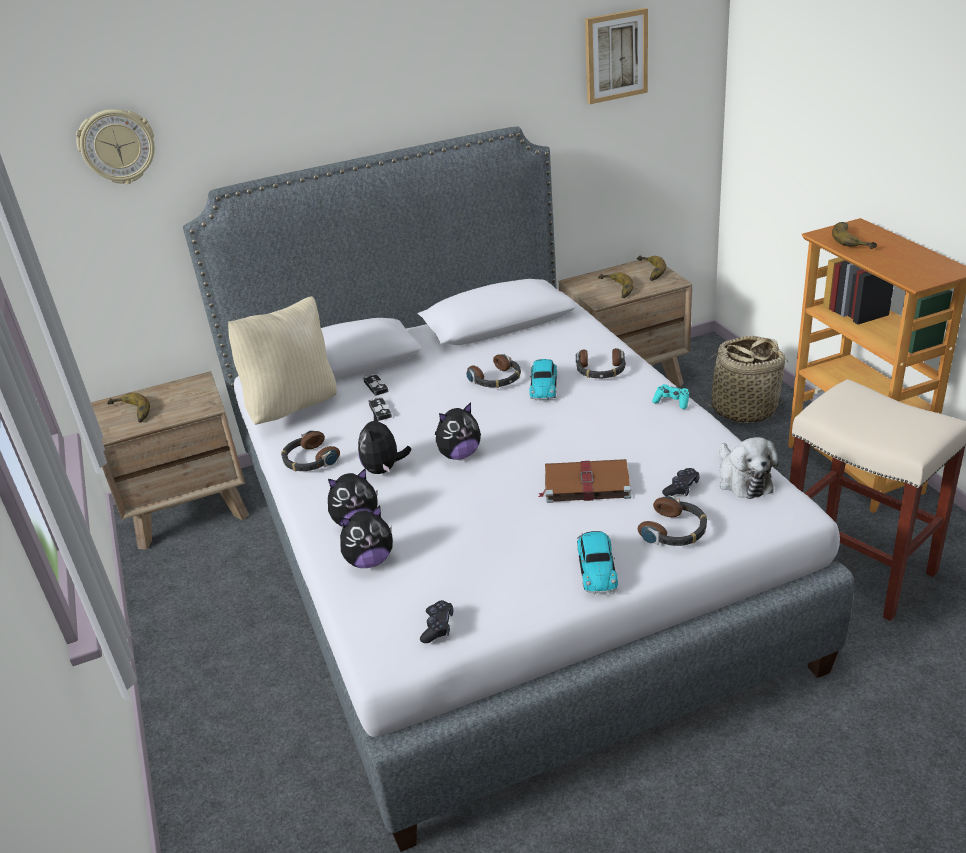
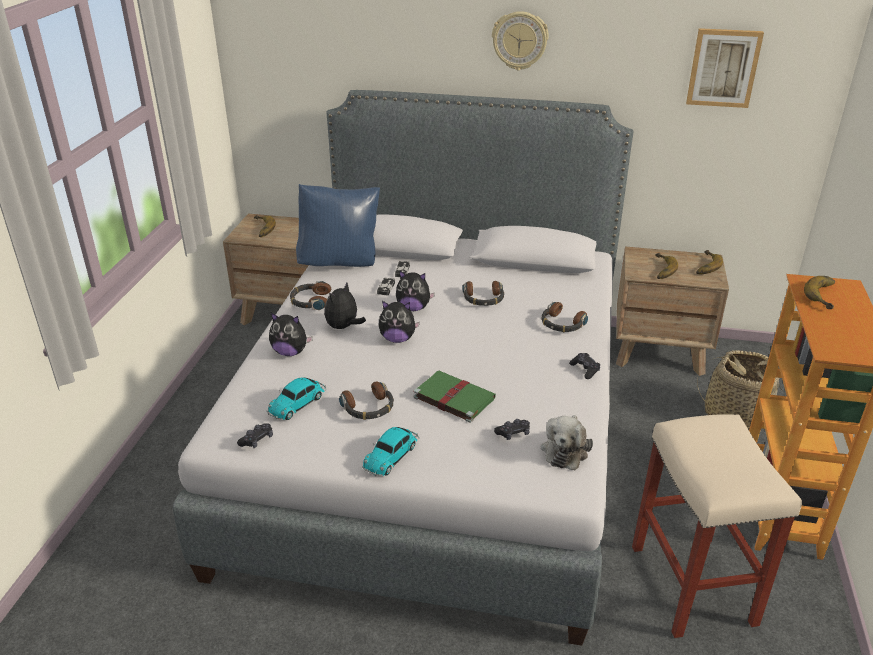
camera: 30 degrees right, 0 degrees up
wall clock [76,109,155,184] -> wall clock moved to [492,11,549,71]
beige pillow [228,296,337,425] -> blue pillow [296,184,380,267]
plush toy [340,506,393,568] -> plush toy moved to [396,270,435,311]
toy car [529,359,557,400] -> toy car moved to [267,377,326,420]
brown book [538,459,631,503] -> green book [414,371,496,423]
headphones [638,495,707,546] -> headphones moved to [339,382,394,420]
turquoise game controller [652,384,689,409] -> black game controller [569,353,600,379]

